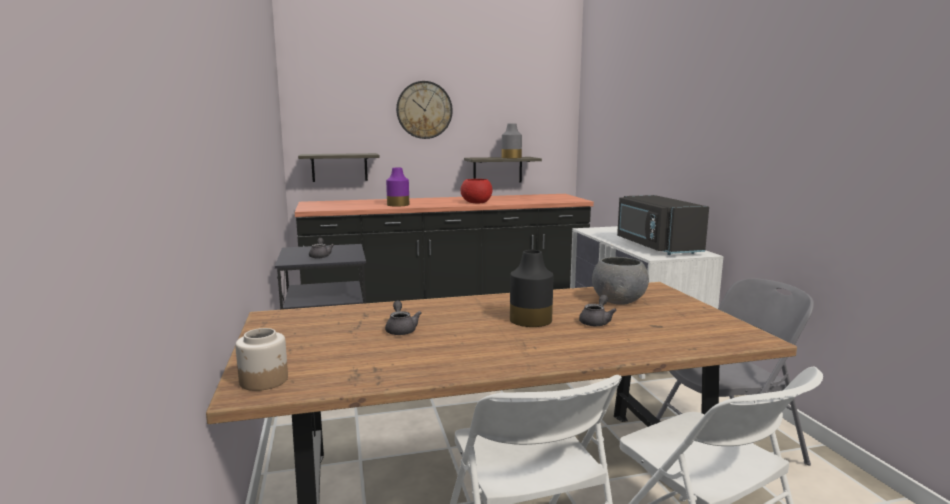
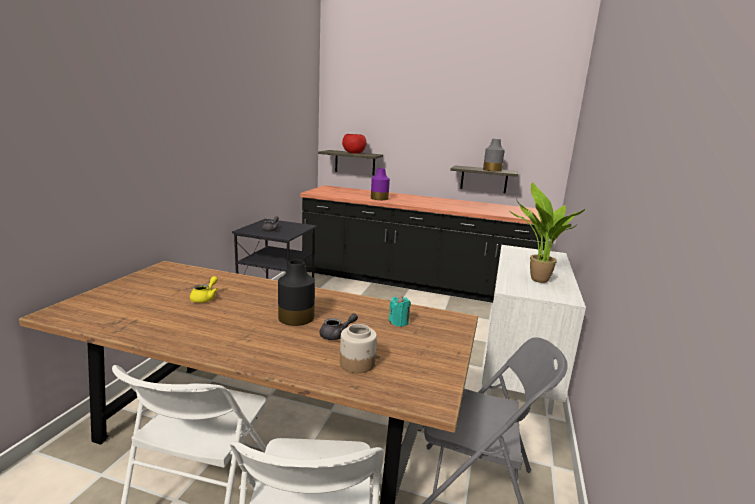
camera: 30 degrees right, 5 degrees up
jar [235,328,288,391] -> jar moved to [340,324,377,373]
grey teapot [385,301,421,335] -> yellow teapot [190,276,218,303]
wall clock [396,81,453,139] -> none
red bowl [461,179,492,203] -> red bowl moved to [342,134,367,154]
grey bowl [592,257,649,305] -> turquoise candle [388,296,411,327]
black microwave [617,195,709,255] -> potted plant [508,182,585,283]

